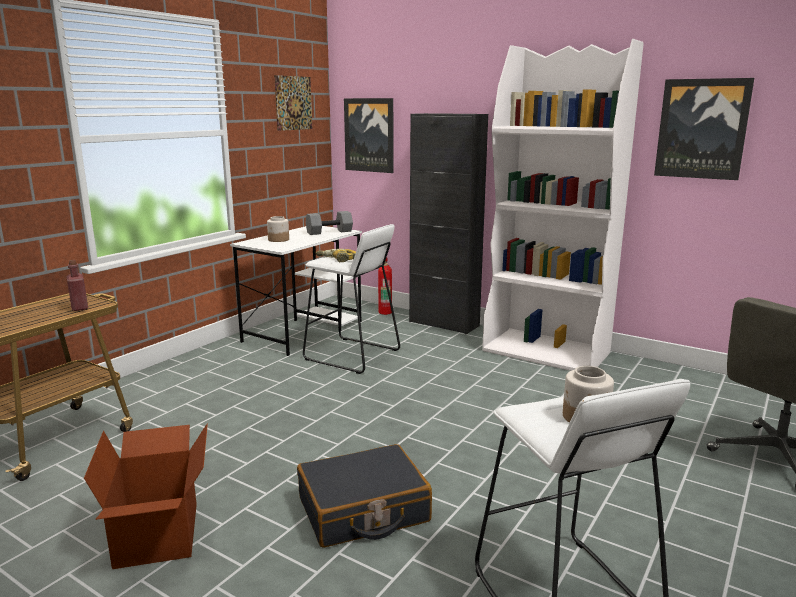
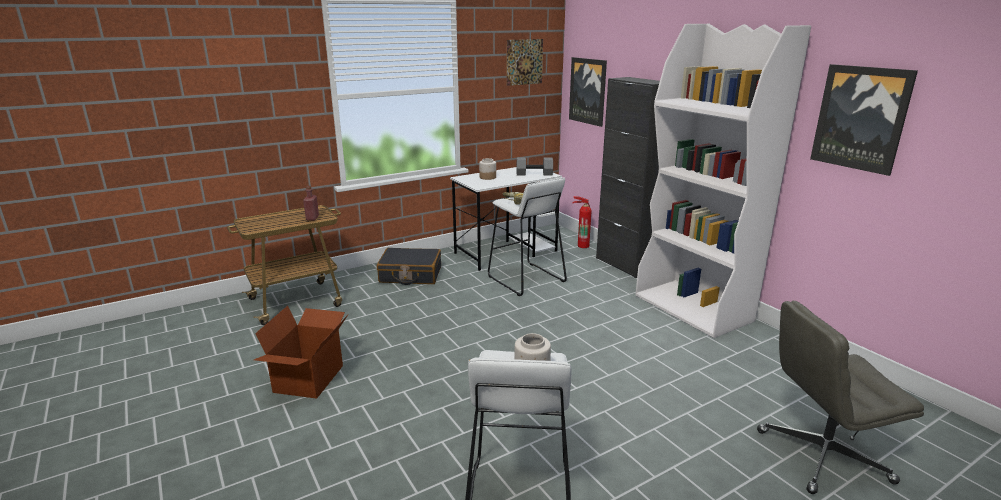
camera: 25 degrees right, 5 degrees up
black suitcase [297,444,432,548] -> black suitcase moved to [377,248,441,285]

